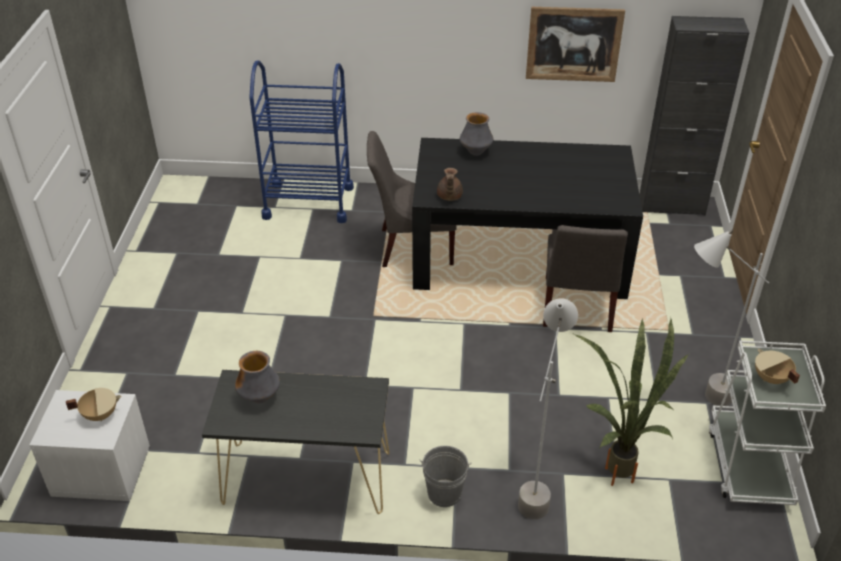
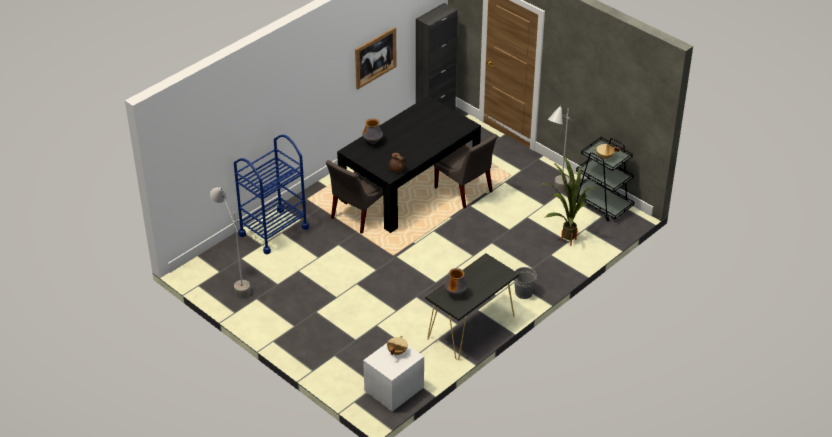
camera: 50 degrees left, 0 degrees up
grey floor lamp [518,298,578,519] -> grey floor lamp moved to [210,187,251,299]
white cart [709,341,826,505] -> black cart [576,137,635,221]

